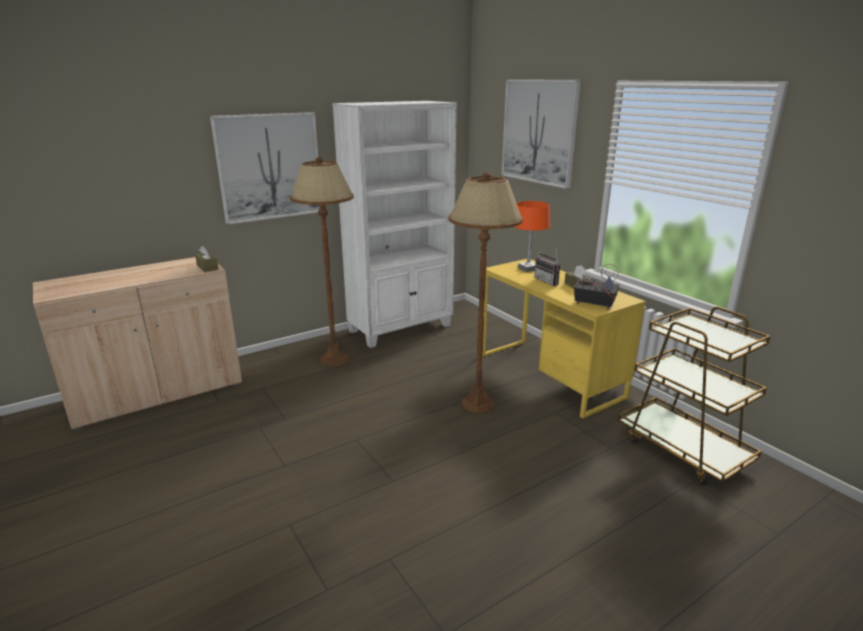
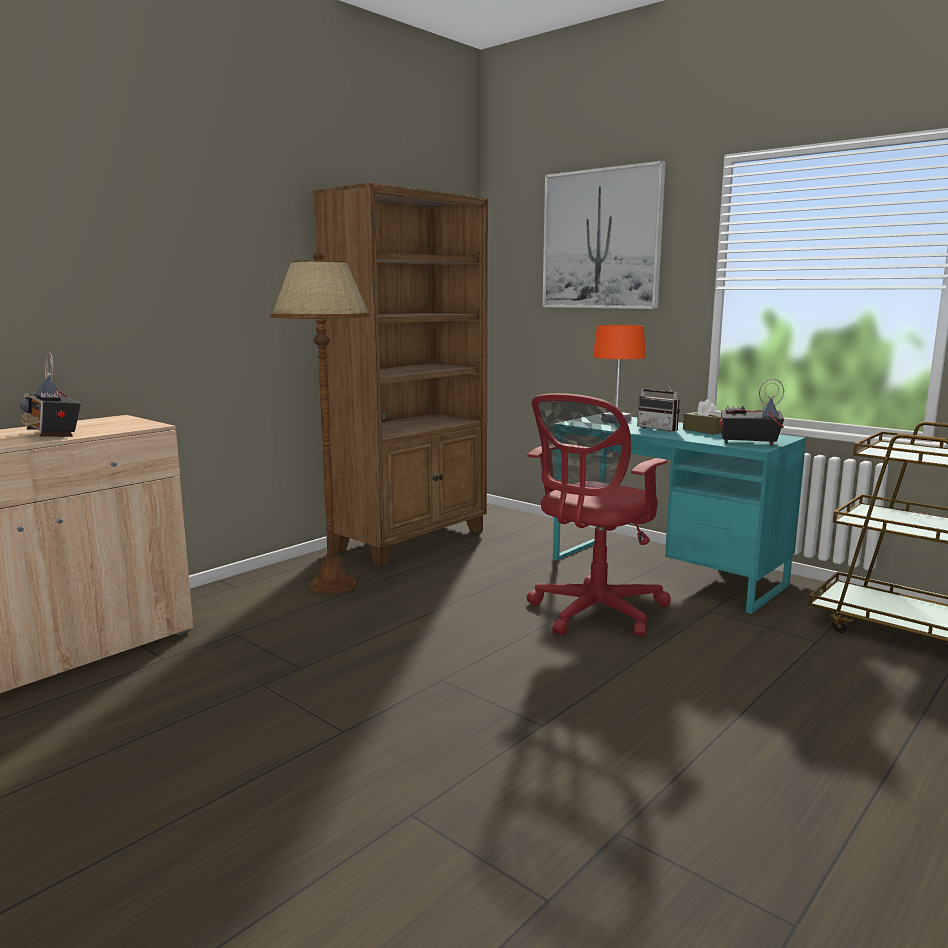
camera: 15 degrees left, 10 degrees down
brown tissue box [195,246,219,272] -> none
picture [210,112,320,225] -> none
white bookcase [332,101,457,348] -> brown bookcase [313,183,488,566]
brown floor lamp [448,172,523,413] -> red office chair [527,393,671,638]
yellow desk [482,259,646,418] -> turquoise desk [553,417,806,614]
none -> radio [19,353,81,437]

